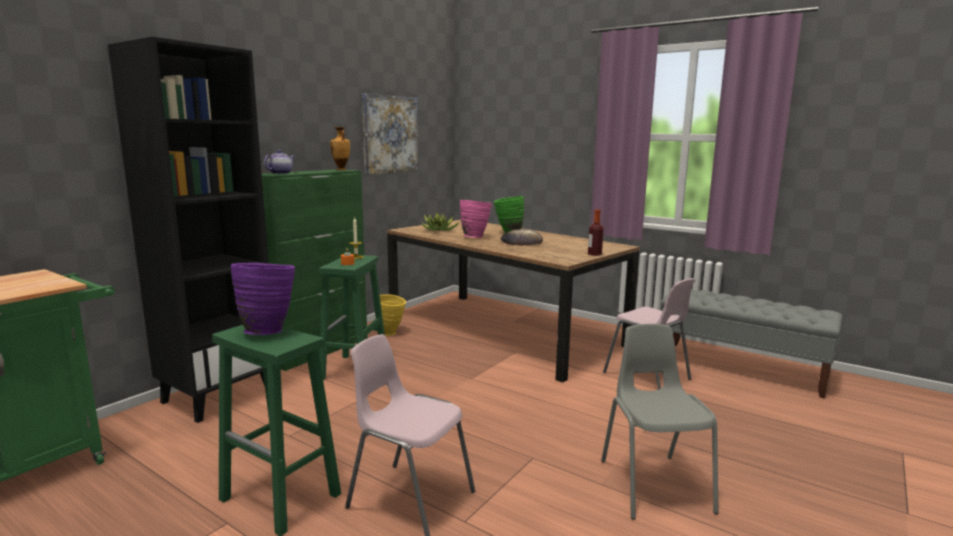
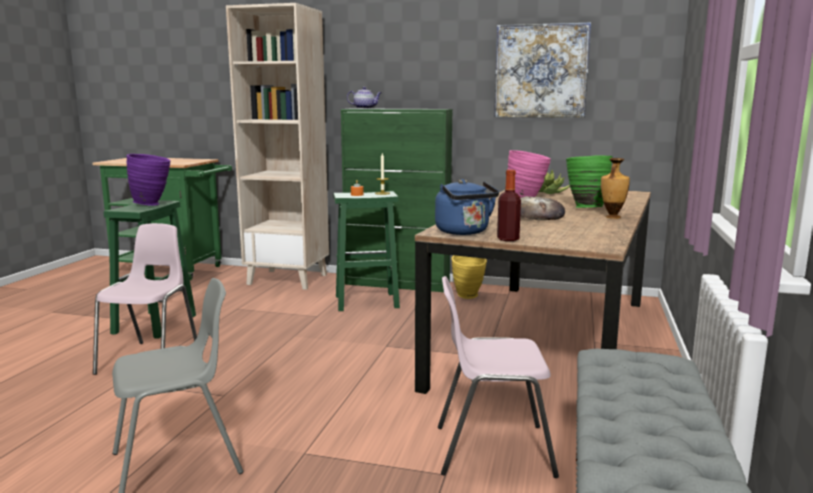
camera: 70 degrees right, 0 degrees up
black bookcase [108,37,269,423] -> beige bookcase [226,3,329,290]
vase [330,127,350,170] -> vase moved to [601,158,630,219]
pink chair [603,278,695,390] -> pink chair turned 60 degrees clockwise [438,276,559,478]
none -> blue kettle [435,179,499,235]

